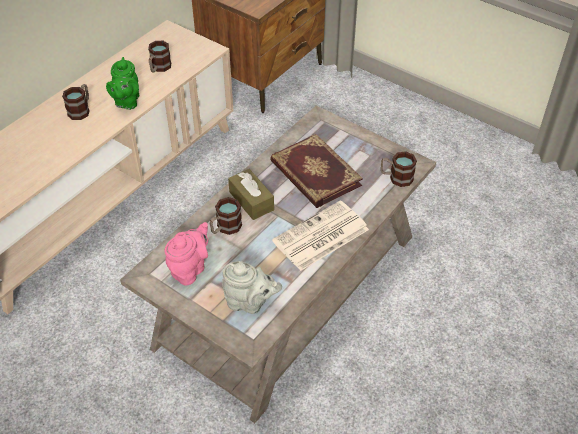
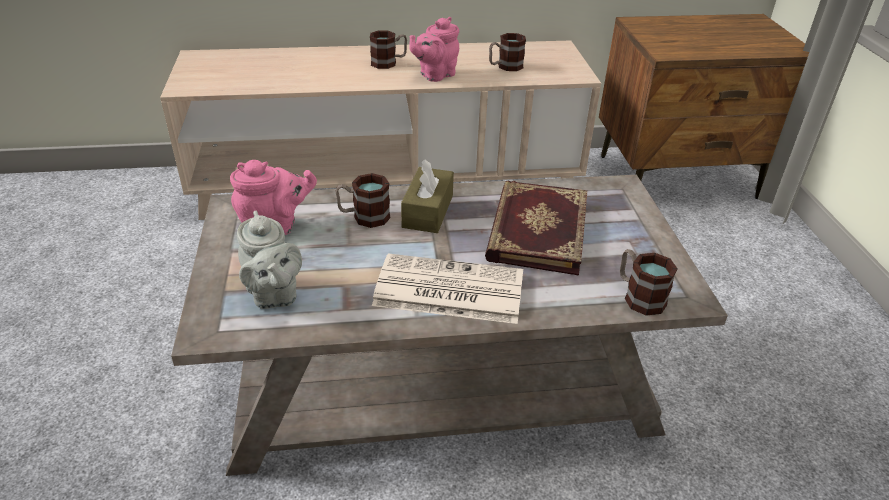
camera: 45 degrees right, 10 degrees down
green teapot [106,57,139,110] -> pink teapot [409,17,459,82]

